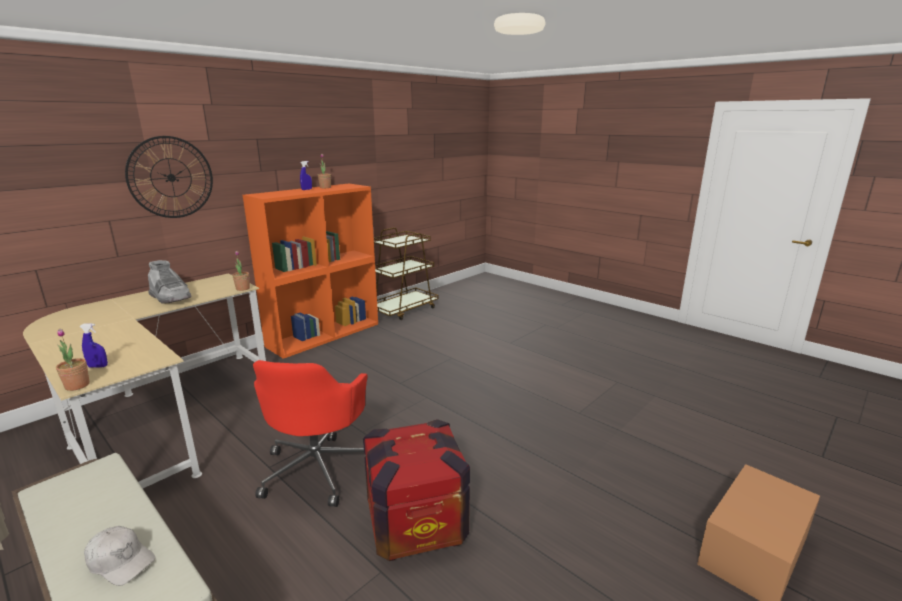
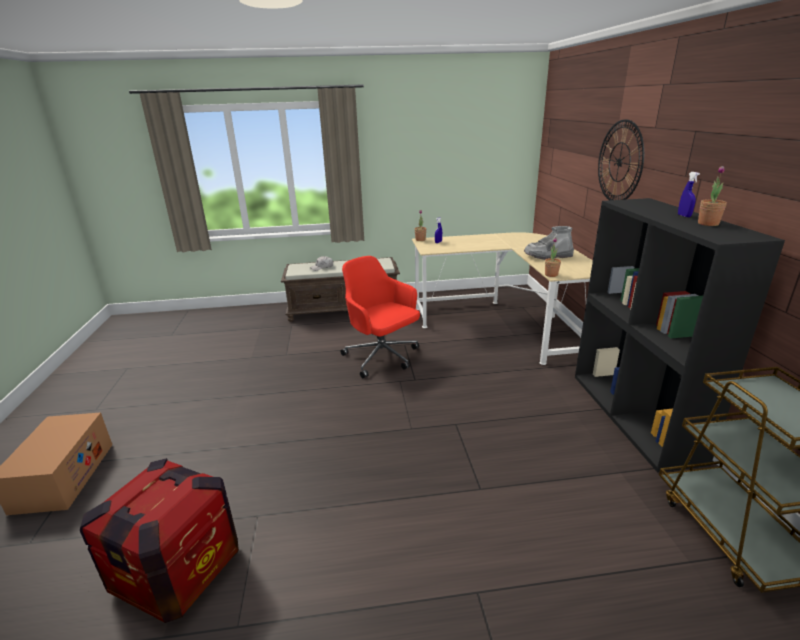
camera: 130 degrees right, 5 degrees up
orange bookcase [243,183,378,359] -> black bookcase [575,198,785,472]
crate [363,419,470,561] -> crate moved to [80,458,239,623]

